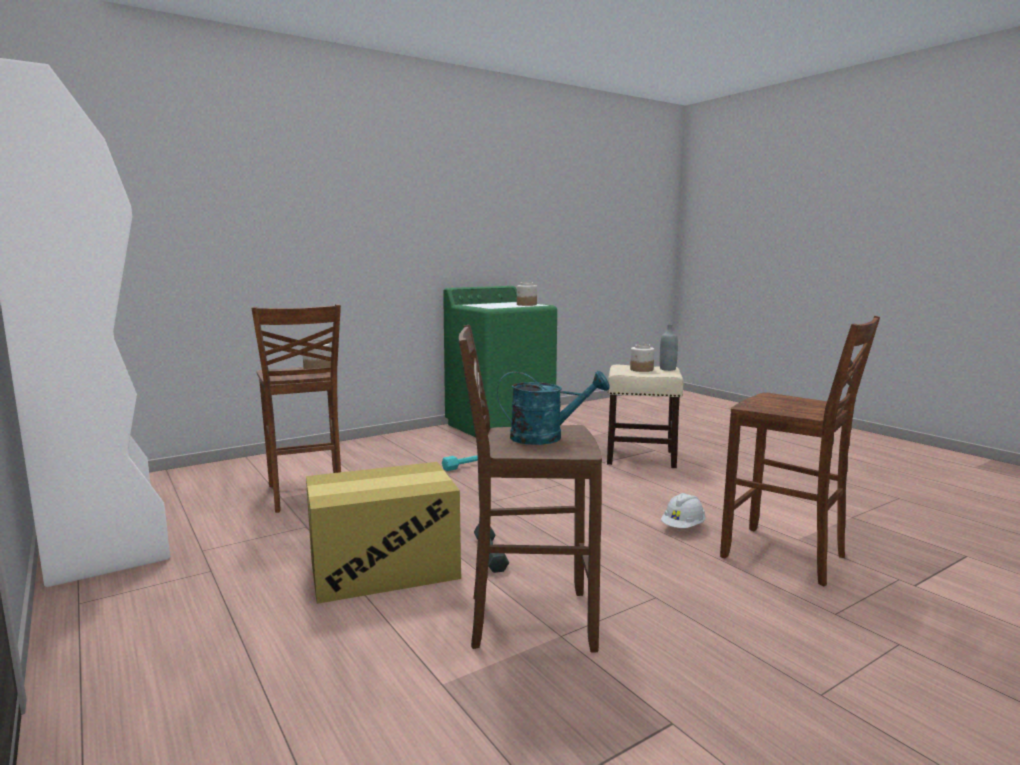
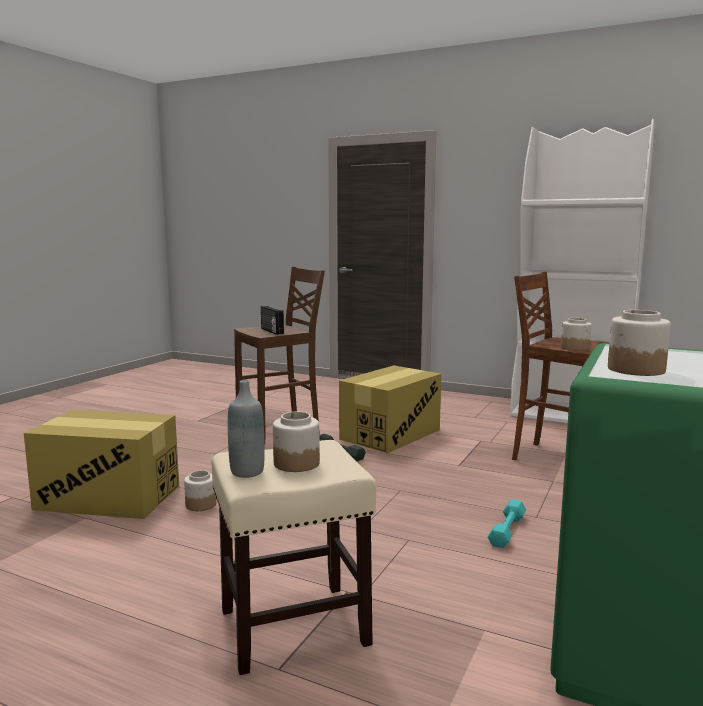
camera: 150 degrees right, 0 degrees up
turquoise watering can [497,371,610,445] -> radio [261,306,284,335]
white hard hat [661,493,706,528] -> jar [184,470,216,511]
brown stool [720,316,880,586] -> cardboard box [24,410,179,519]

